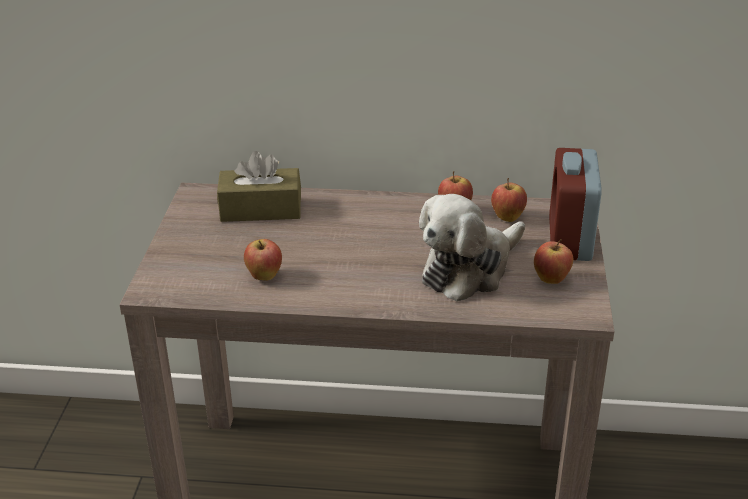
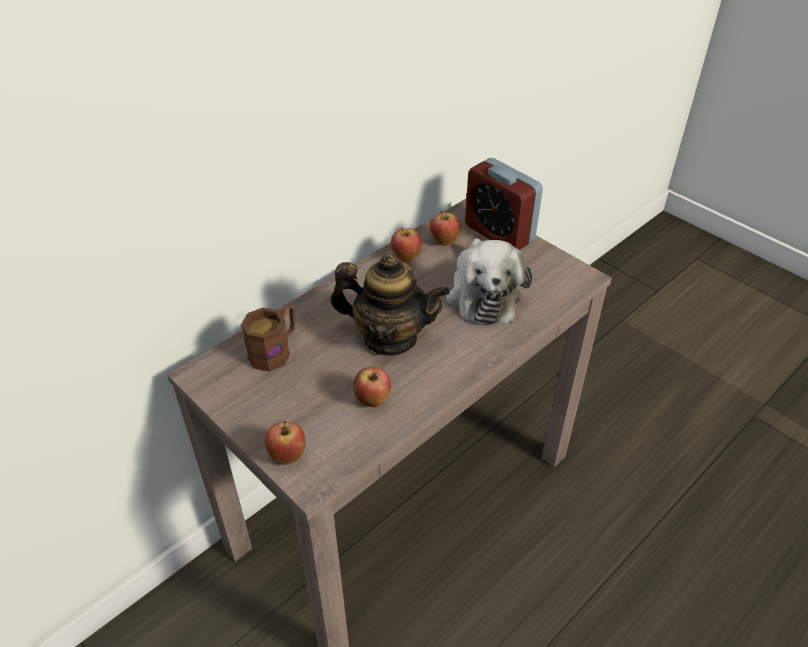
camera: 50 degrees left, 10 degrees up
brown tissue box [217,151,301,222] -> brown mug [241,305,296,372]
apple [534,239,573,284] -> apple moved to [265,421,306,465]
none -> teapot [330,253,450,356]

